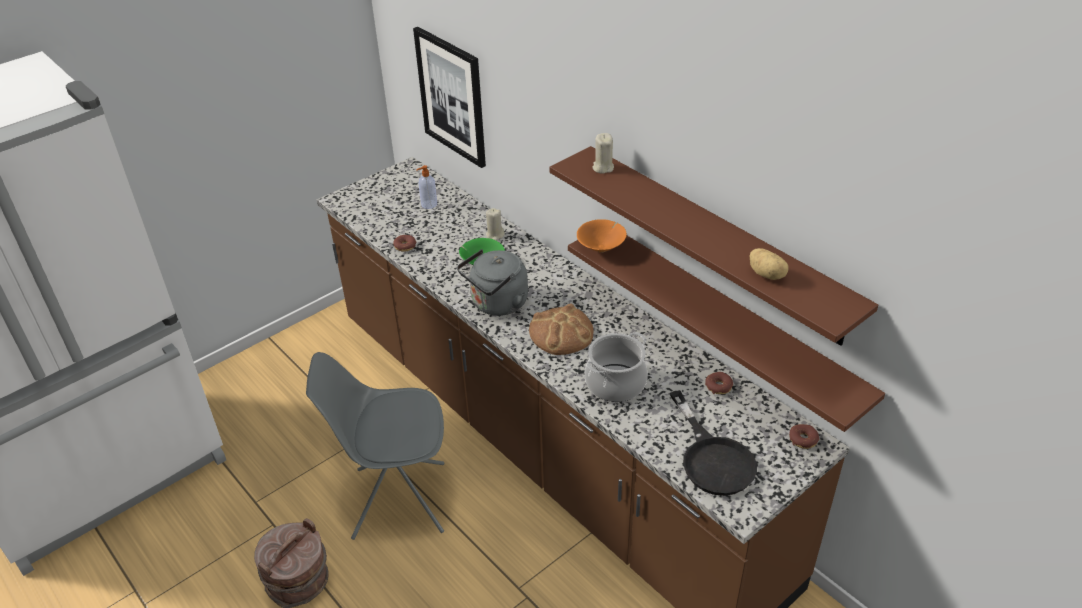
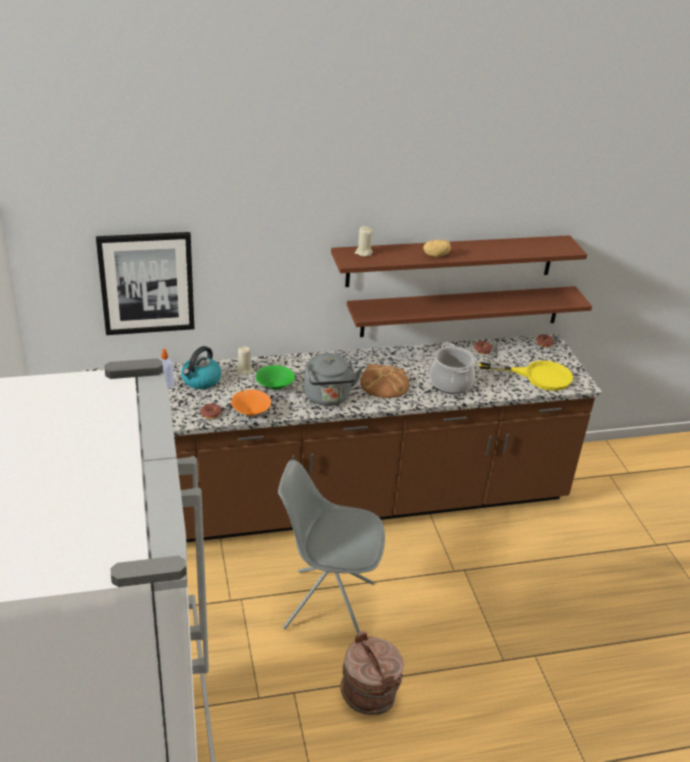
camera: 65 degrees left, 5 degrees down
grey chair [306,352,445,540] -> grey chair turned 75 degrees clockwise [278,460,385,634]
orange bowl [577,219,627,253] -> orange bowl moved to [231,389,271,416]
black frying pan [670,390,757,496] -> yellow frying pan [479,360,573,391]
potato [750,248,789,280] -> potato moved to [423,240,451,257]
none -> kettle [181,346,221,389]

